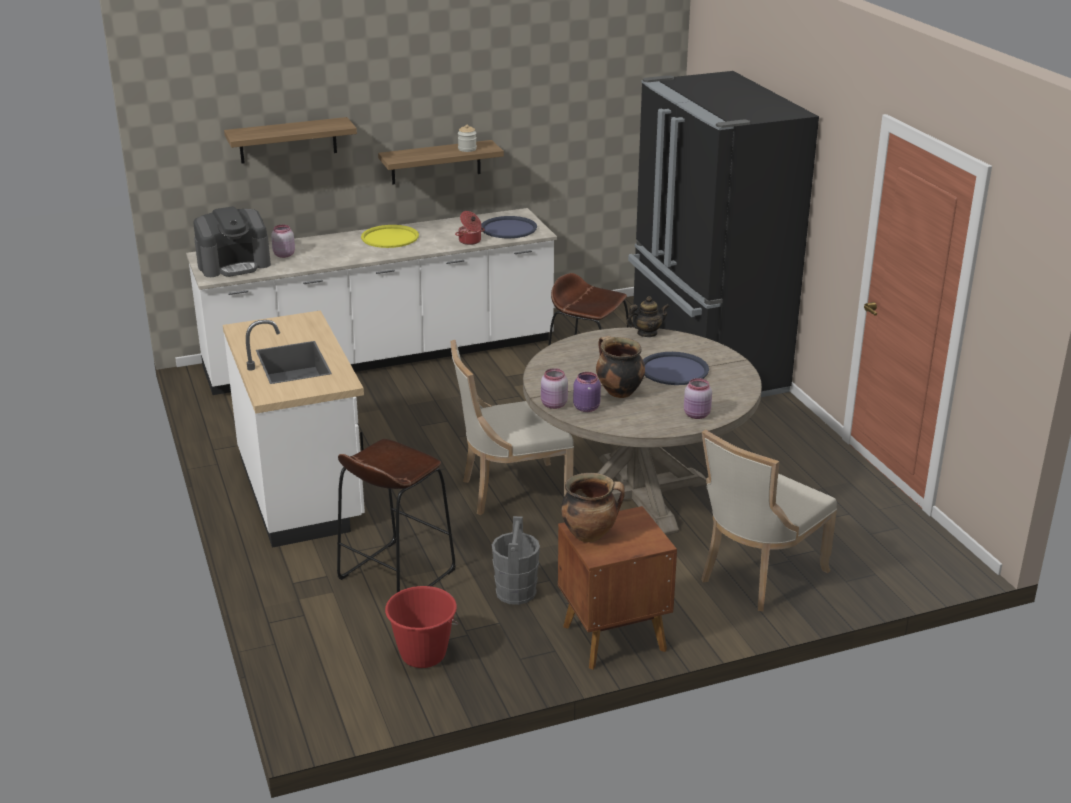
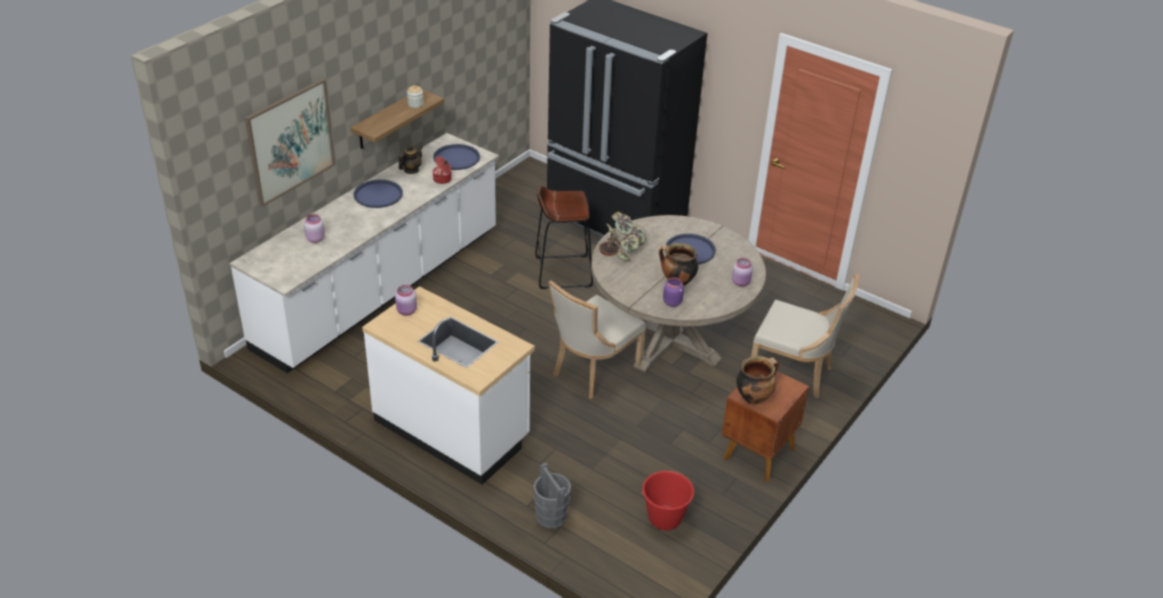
camera: 35 degrees left, 10 degrees up
coffee machine [193,206,271,277] -> none
shelf [224,117,357,164] -> picture [245,78,335,207]
brown stool [337,439,456,593] -> none
yellow tray [361,225,419,248] -> blue tray [353,180,403,208]
grey bucket [492,516,540,605] -> grey bucket moved to [533,463,571,528]
pink jar [541,368,568,409] -> pink jar moved to [395,285,417,316]
teapot [626,296,669,337] -> teapot moved to [398,145,423,174]
beige chair [701,429,837,611] -> beige chair turned 75 degrees counterclockwise [751,274,859,398]
none -> potted plant [599,212,646,261]

